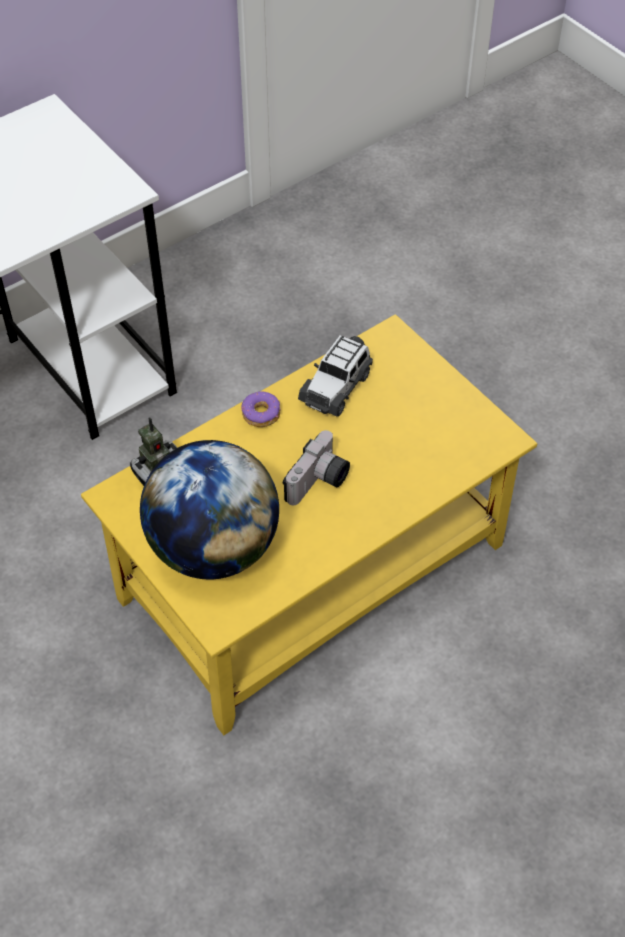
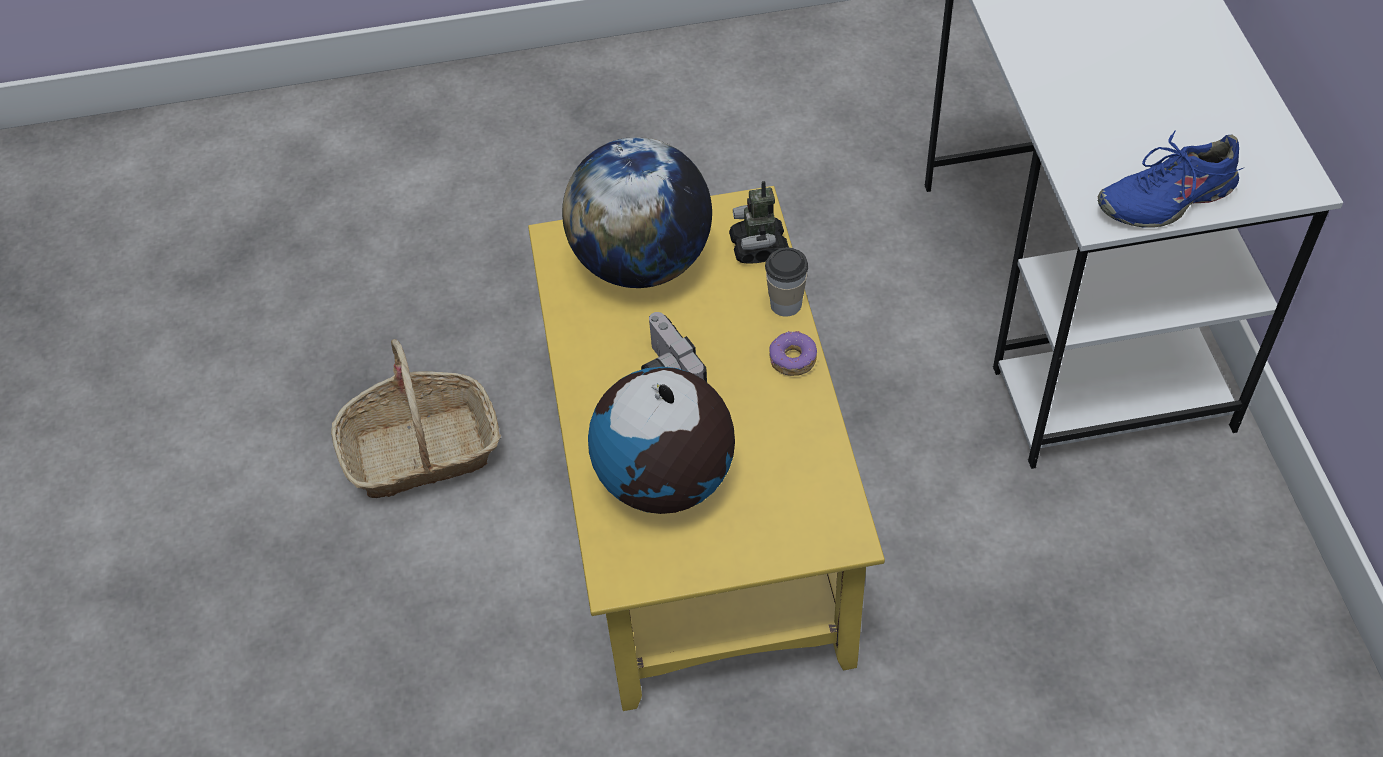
camera: 120 degrees right, 0 degrees up
toy car [298,335,373,416] -> none
none -> basket [331,339,501,498]
none -> globe [588,367,735,514]
none -> cup [765,247,808,317]
none -> blue shoe [1097,130,1245,228]

